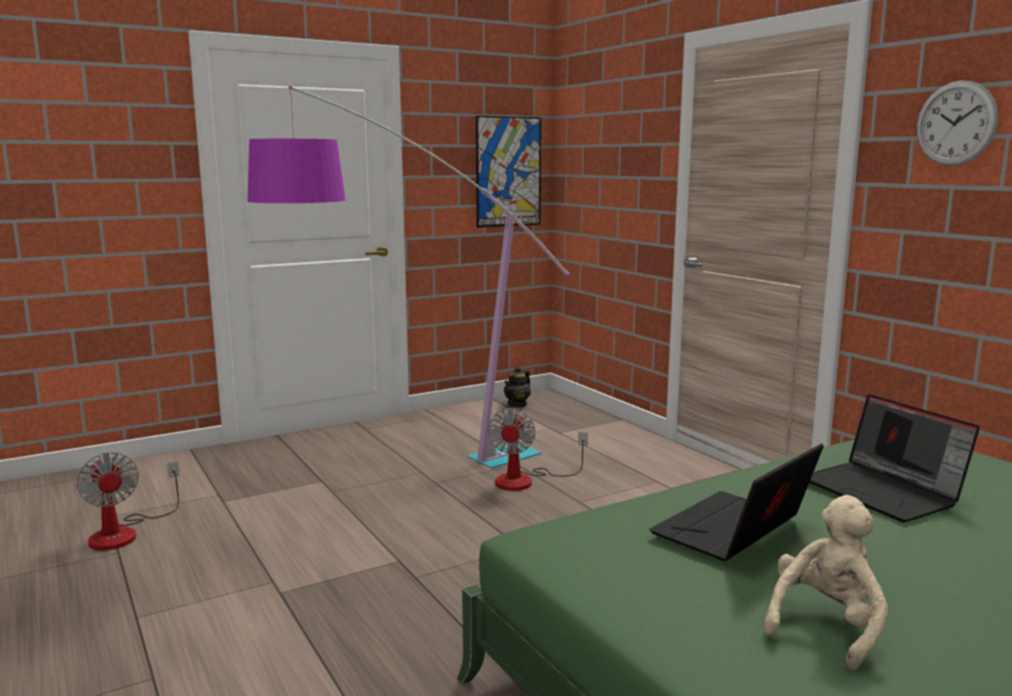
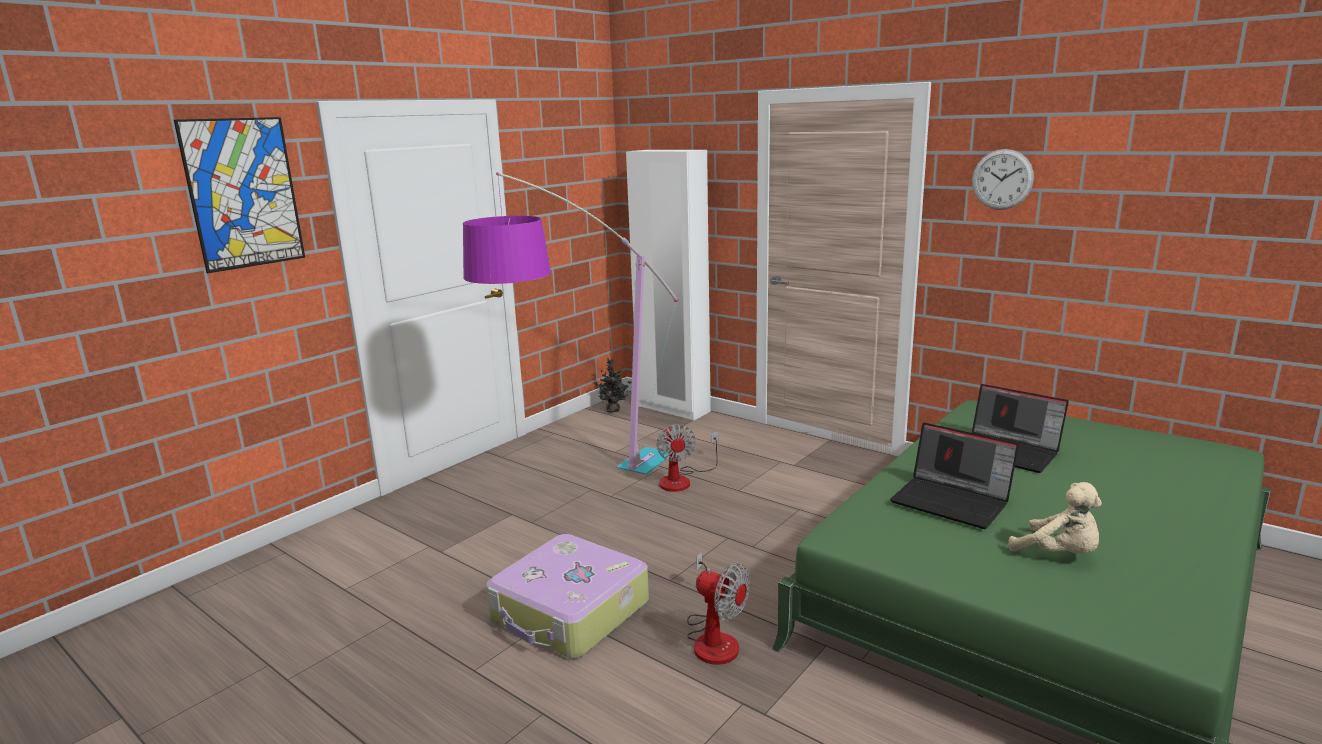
camera: 20 degrees left, 5 degrees up
fan [76,452,179,550] -> fan moved to [687,552,750,665]
picture [476,116,541,228] -> picture moved to [174,117,305,273]
teapot [504,366,531,407] -> potted plant [594,358,632,412]
laptop [649,443,824,561] -> laptop turned 75 degrees counterclockwise [890,423,1019,529]
beige plush toy [763,495,888,670] -> beige plush toy turned 120 degrees clockwise [1008,482,1102,553]
none -> suitcase [486,534,649,658]
none -> white wardrobe [626,150,711,421]

